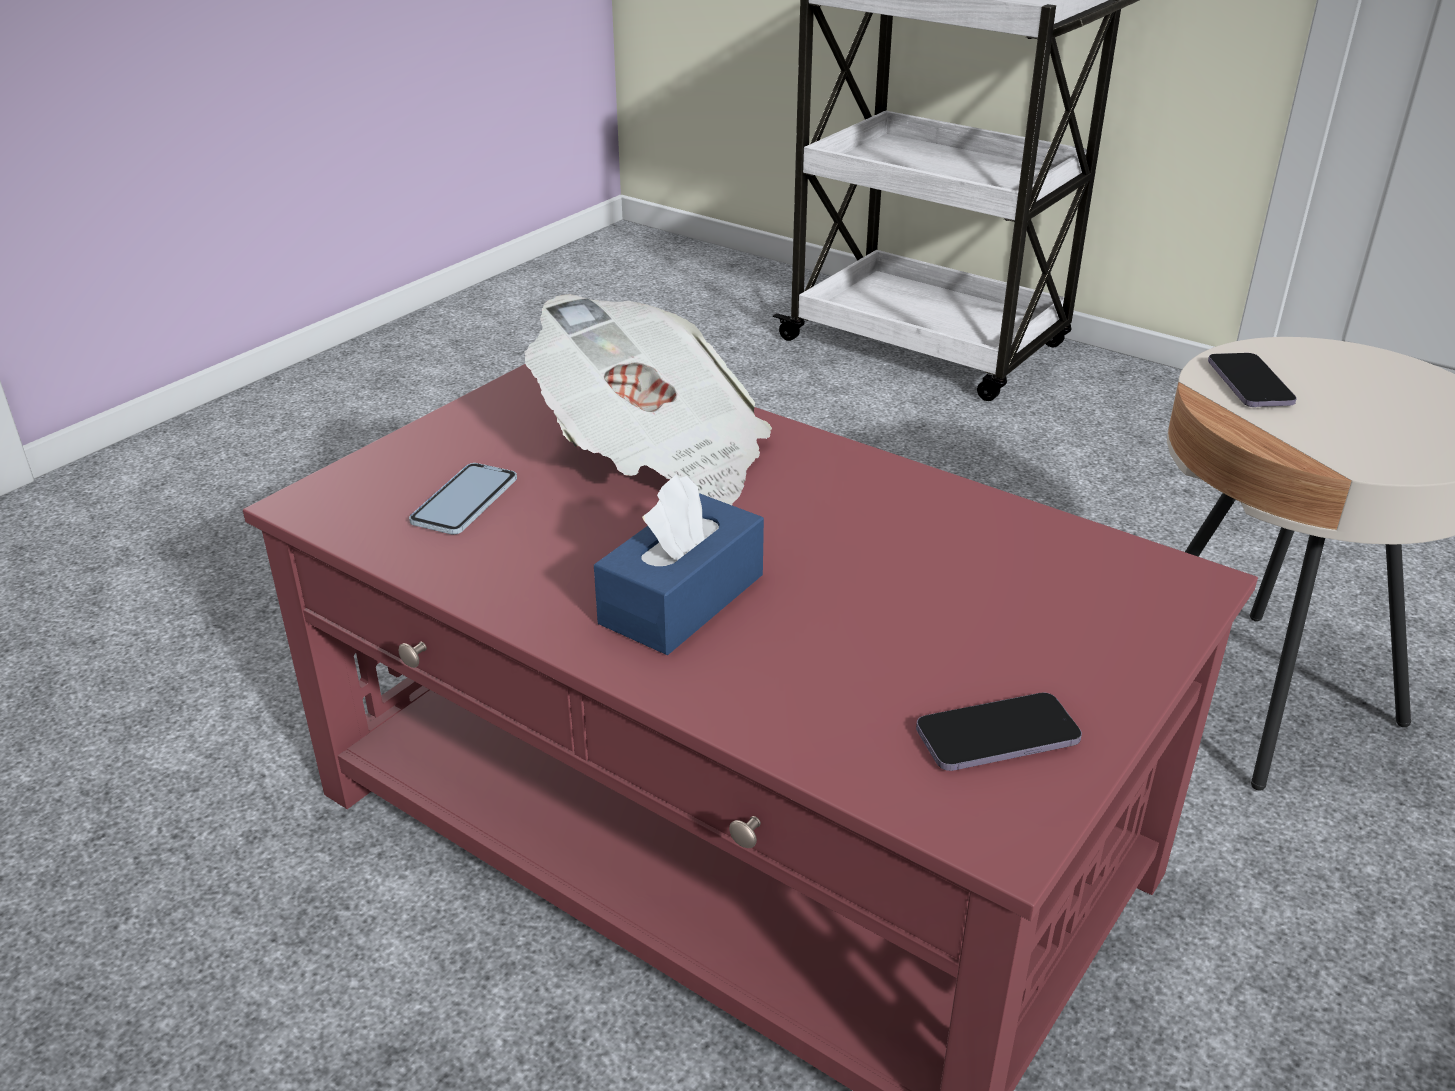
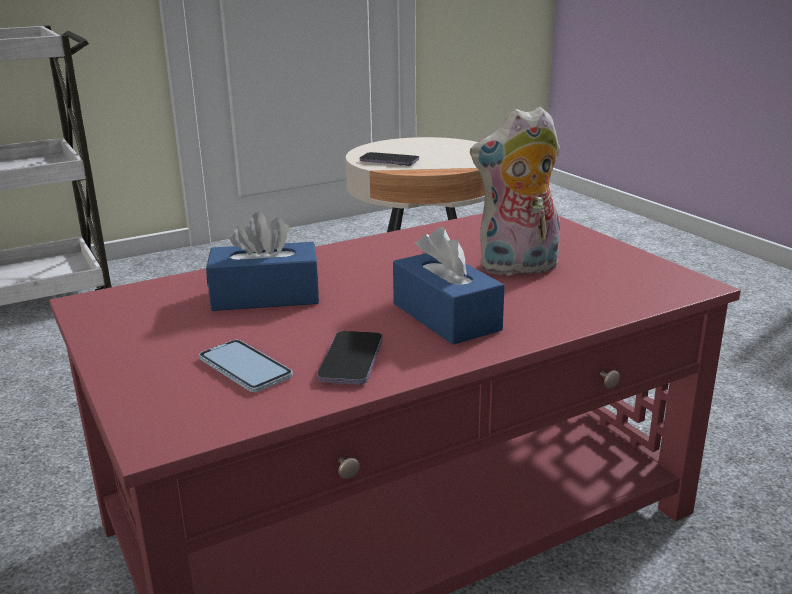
camera: 65 degrees left, 10 degrees down
newspaper [524,294,772,505] -> blue tissue box [206,212,319,311]
phone [916,692,1082,771] -> phone moved to [317,331,383,385]
none -> plush toy [470,106,560,276]

